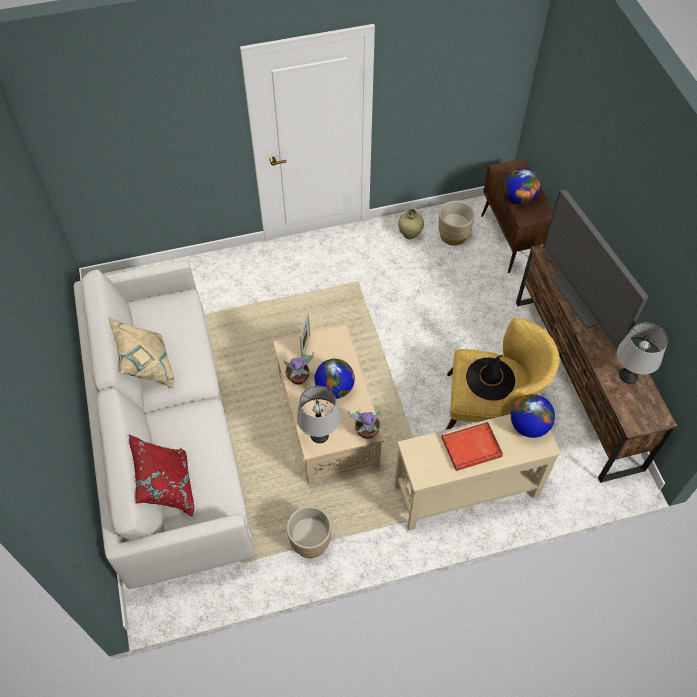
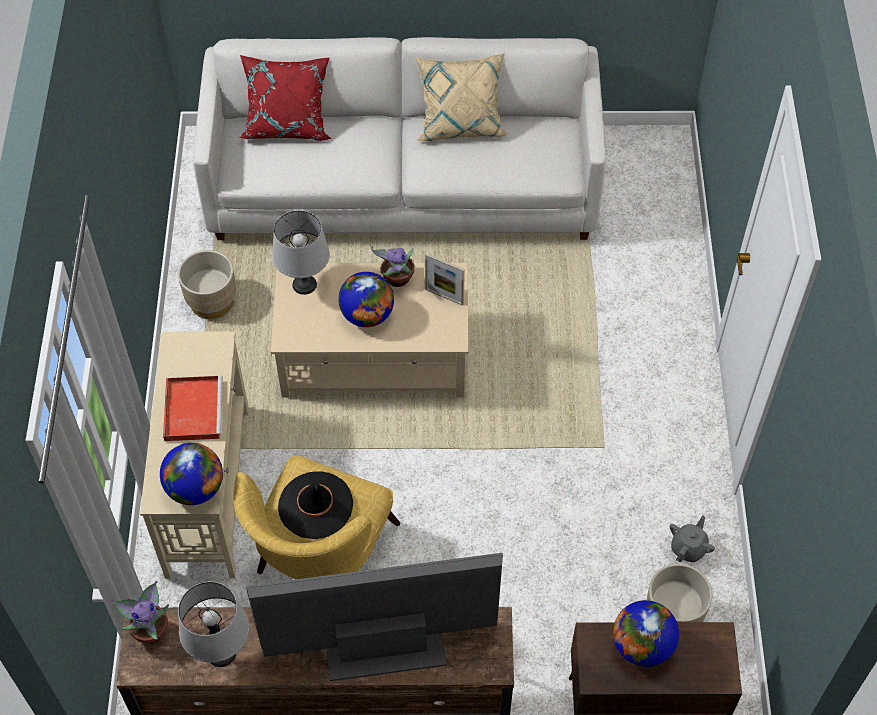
camera: 105 degrees right, 0 degrees up
potted plant [348,411,380,439] -> potted plant moved to [111,581,169,644]
beige vase [398,209,424,239] -> grey teapot [670,515,715,562]

